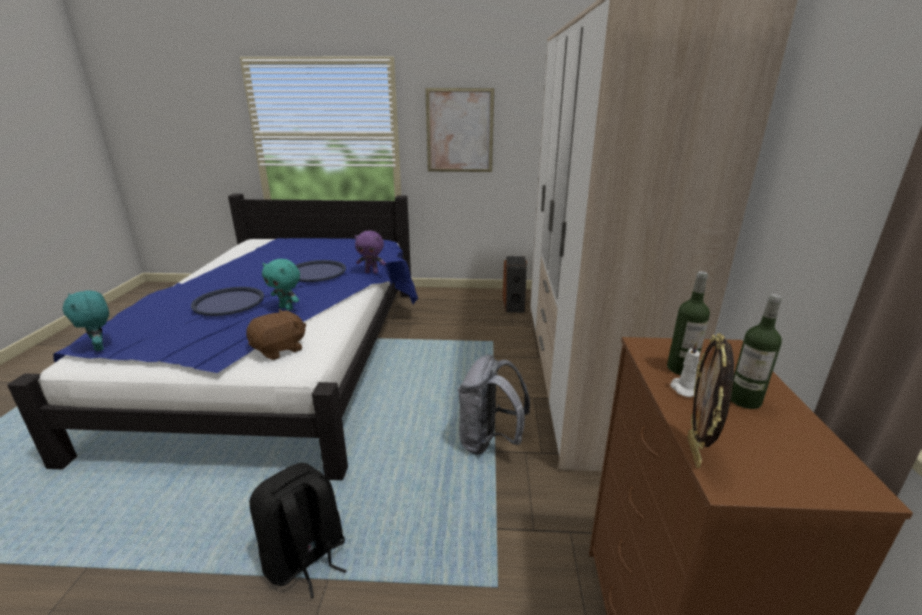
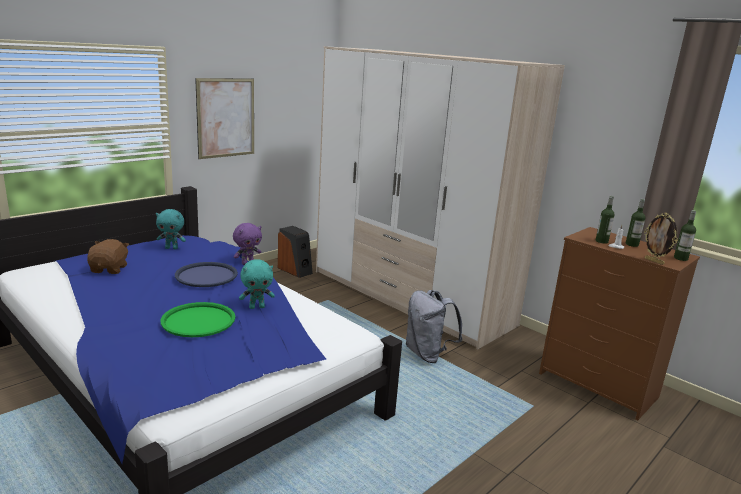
camera: 50 degrees left, 5 degrees down
turquoise plush toy [63,290,109,351] -> turquoise plush toy moved to [156,209,186,249]
blue tray [191,287,264,316] -> green tray [161,302,235,337]
brown plush toy [246,309,306,360] -> brown plush toy moved to [87,239,129,274]
black backpack [249,463,347,598] -> none
none -> bottle [674,210,696,261]

